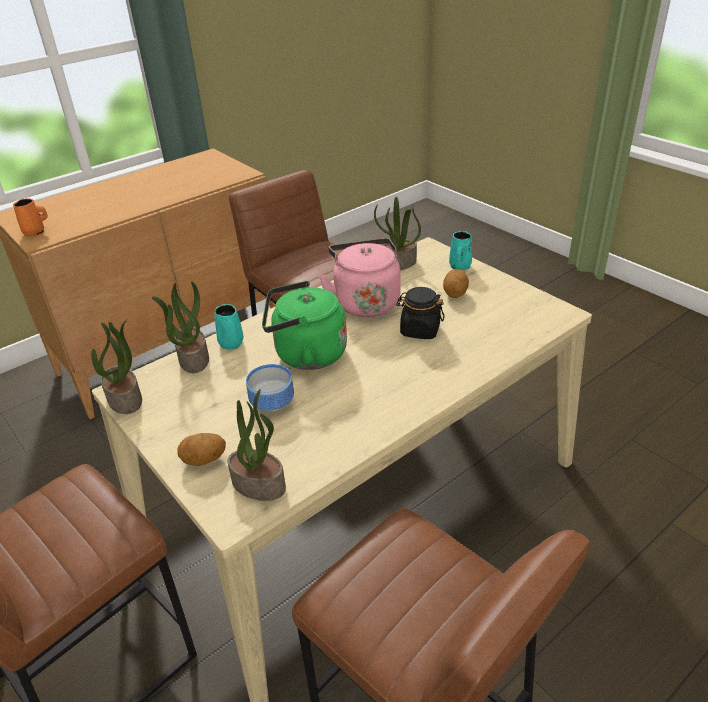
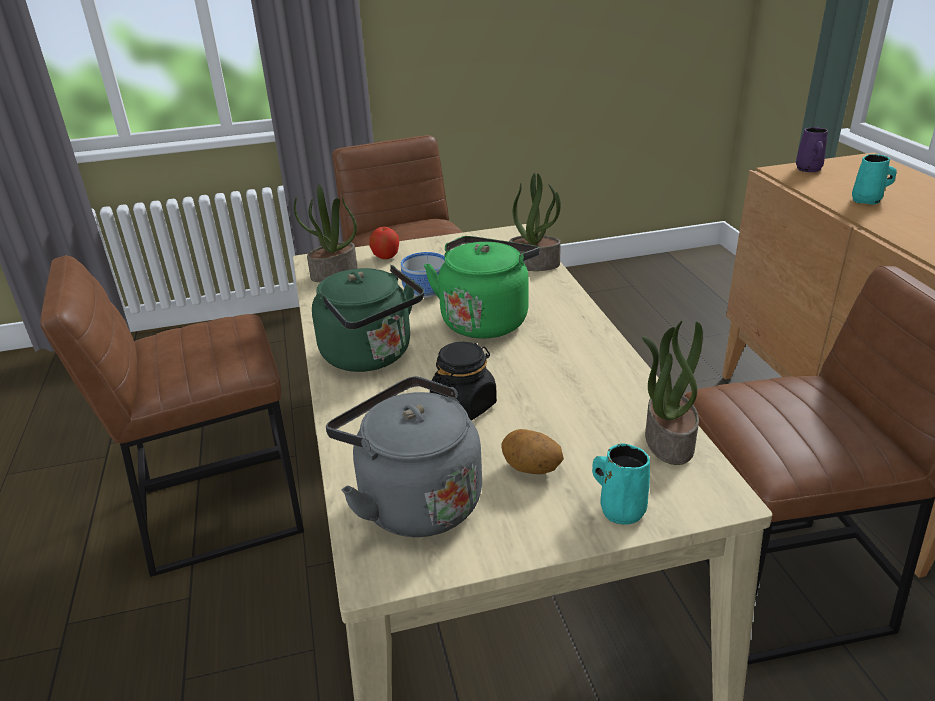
camera: 115 degrees right, 5 degrees down
orange mug [13,198,48,237] -> purple mug [796,127,828,172]
potted plant [91,318,142,414] -> none
potato [177,433,226,466] -> apple [369,227,399,259]
turquoise mug [214,304,243,349] -> turquoise mug moved to [852,154,897,204]
pink kettle [318,238,401,317] -> none
none -> green kettle [312,265,424,372]
none -> grey kettle [326,376,482,537]

